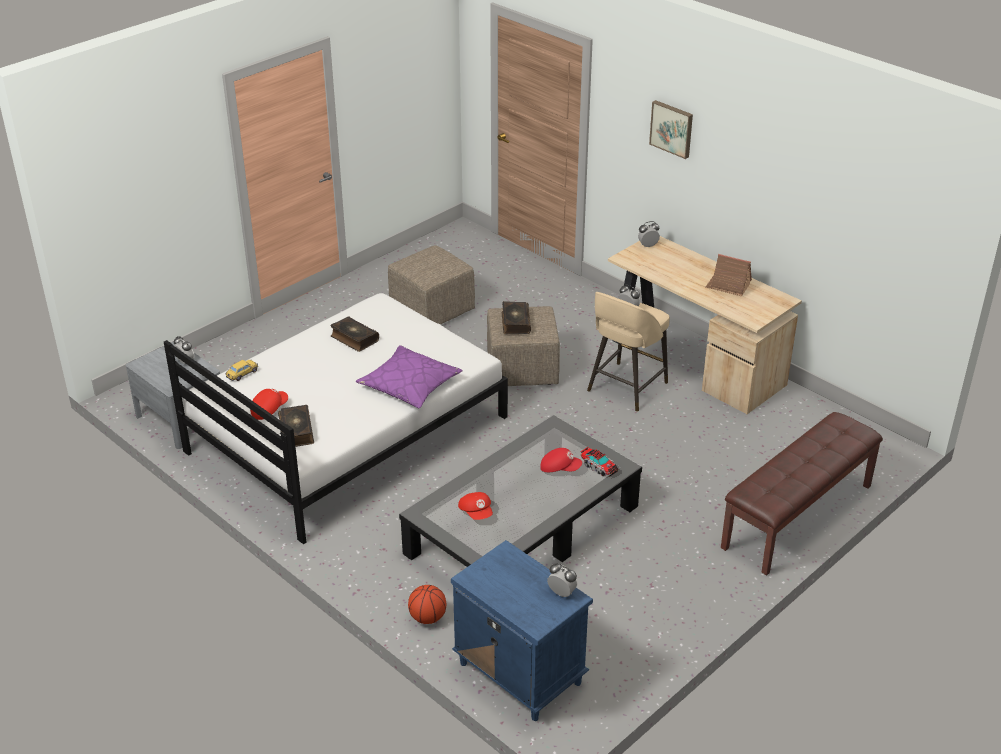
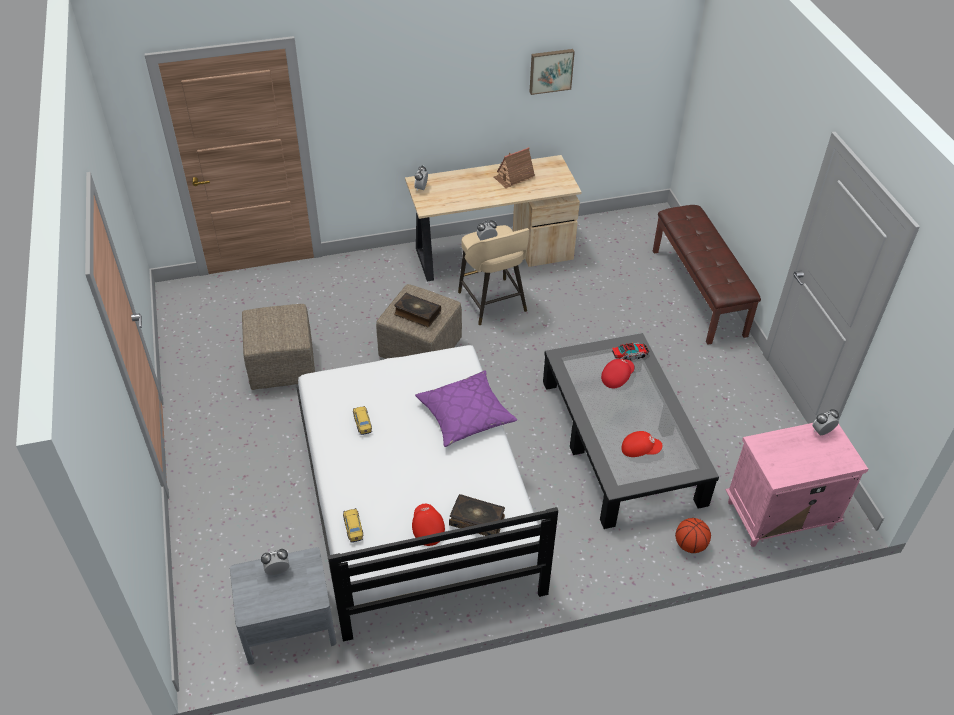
camera: 60 degrees left, 10 degrees up
book [330,316,379,352] -> toy car [353,406,372,435]
blue nightstand [451,540,593,721] -> pink nightstand [725,423,868,547]
picture [649,100,693,159] -> picture moved to [530,49,575,95]

